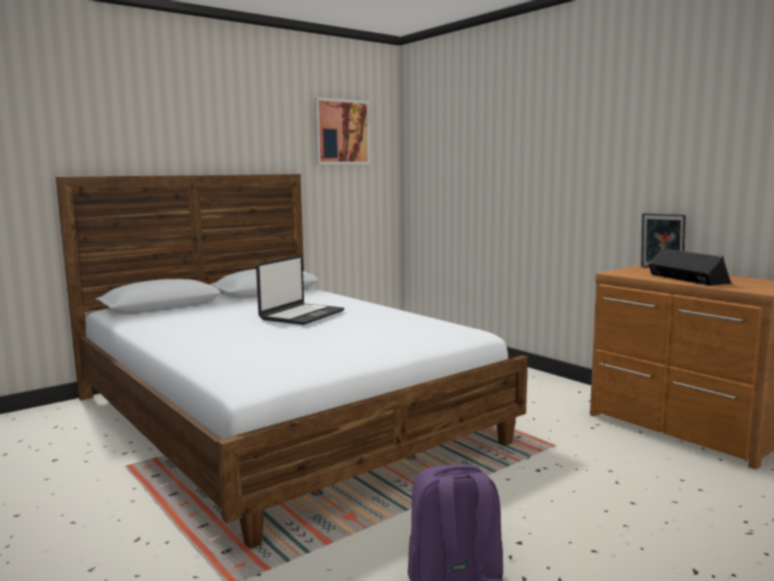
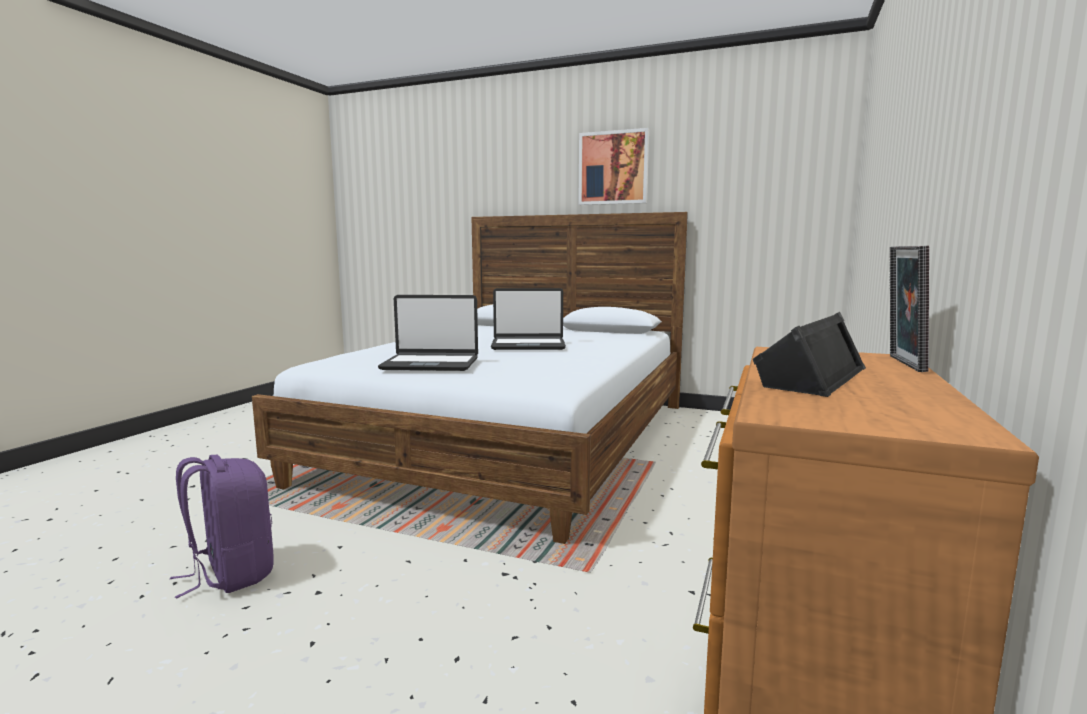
camera: 60 degrees right, 0 degrees up
picture [314,97,370,165] -> picture moved to [578,128,649,205]
none -> laptop [378,295,478,371]

